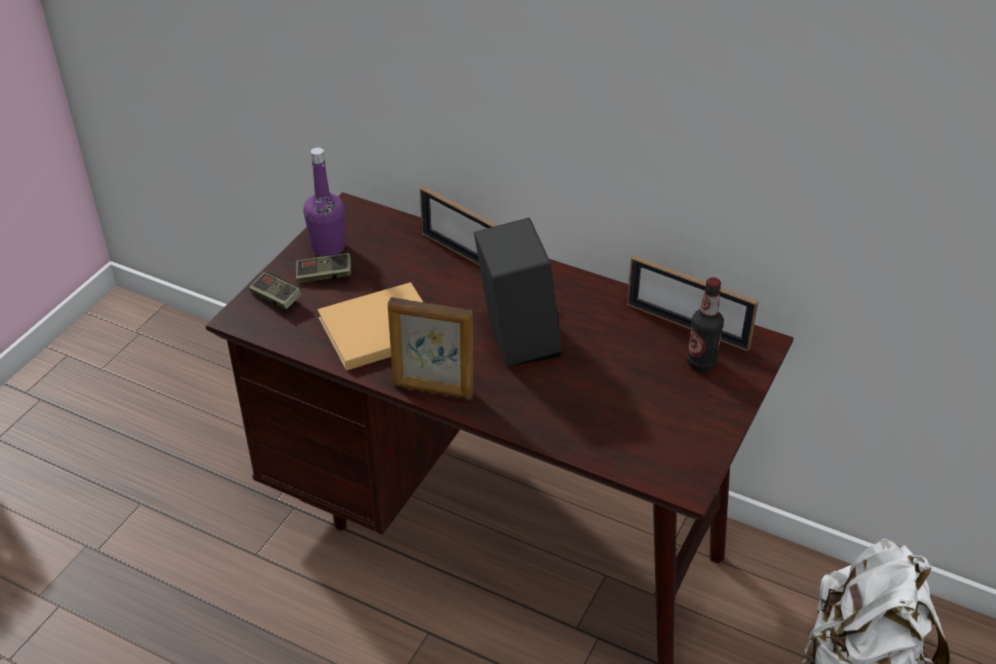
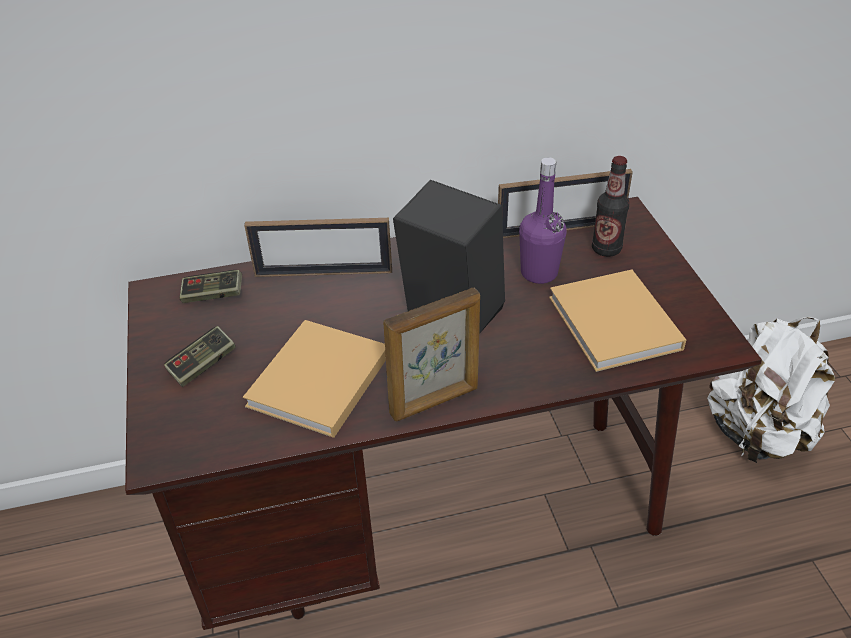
camera: 40 degrees left, 0 degrees up
game controller [249,272,302,309] -> game controller moved to [180,270,242,303]
purple bottle [303,148,345,256] -> purple bottle moved to [519,157,567,284]
none -> beige book [549,270,686,372]

